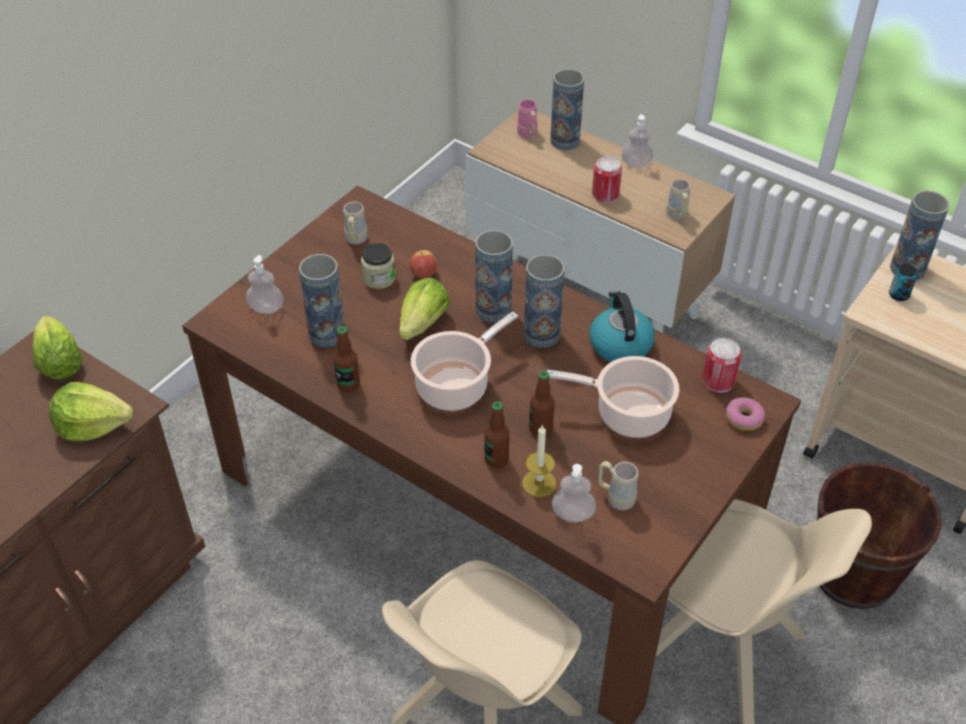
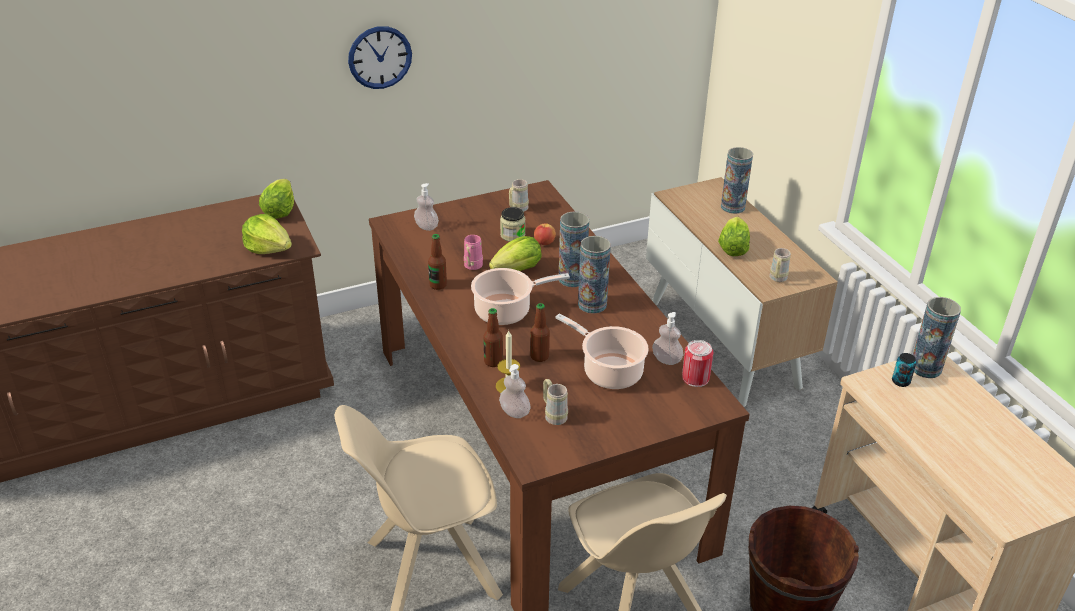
camera: 30 degrees right, 10 degrees down
vase [299,254,345,347] -> none
pink mug [517,99,537,138] -> pink mug moved to [464,235,483,270]
kettle [589,290,655,362] -> none
can [592,156,622,203] -> lettuce [718,217,750,256]
soap dispenser [621,114,654,167] -> soap dispenser moved to [652,312,683,365]
donut [726,397,765,431] -> none
none -> wall clock [348,26,412,89]

